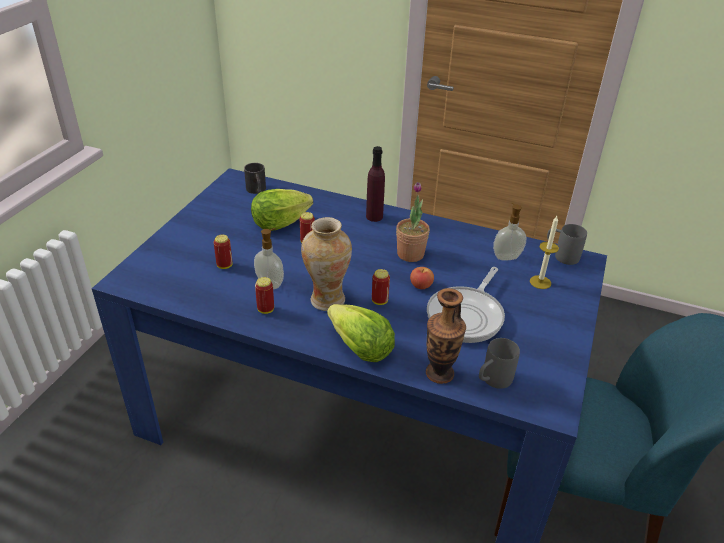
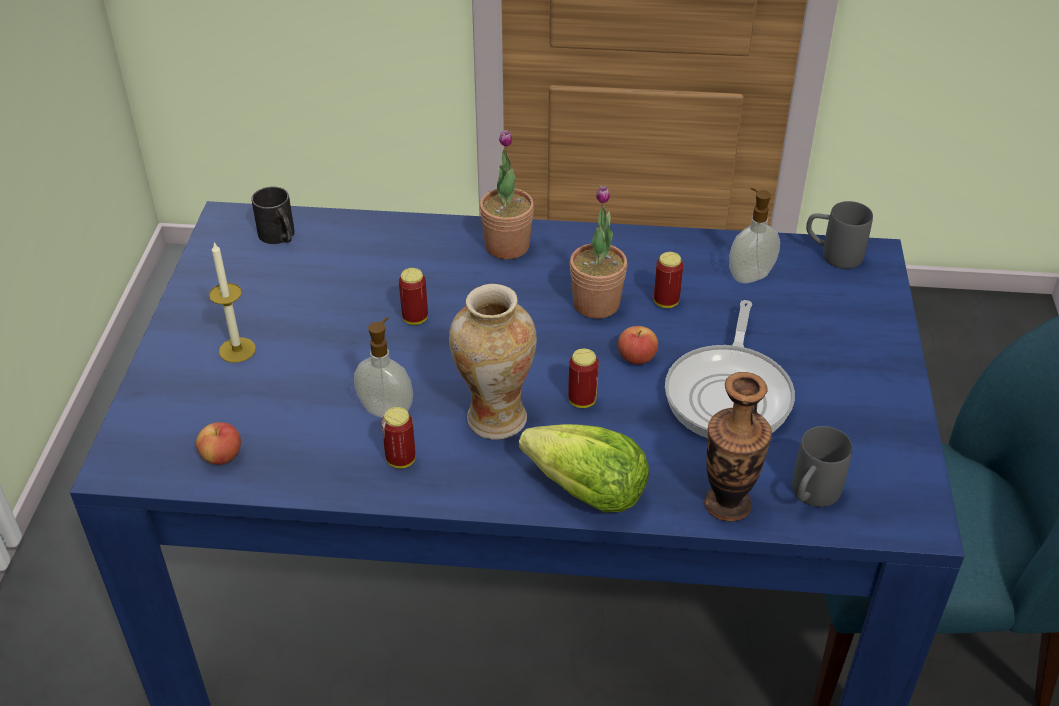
camera: 15 degrees left, 5 degrees up
can [214,235,233,269] -> can moved to [654,252,683,308]
lettuce [251,189,313,231] -> none
purple bottle [366,146,385,222] -> potted plant [480,130,534,259]
candle [530,216,559,289] -> candle moved to [209,242,256,363]
none -> apple [196,422,241,465]

